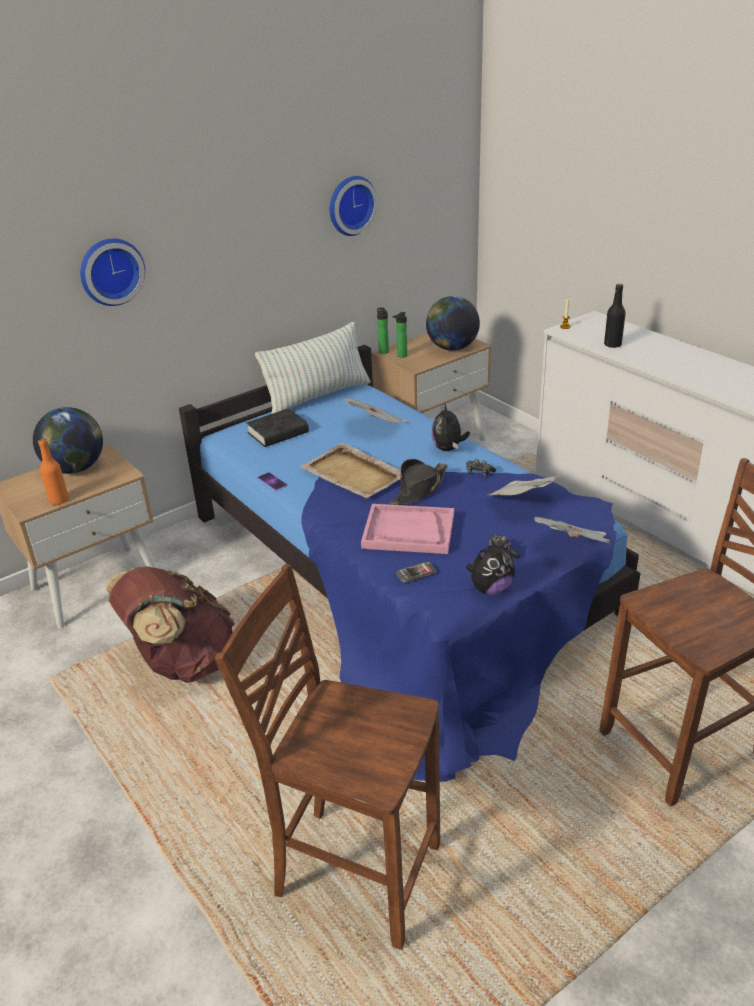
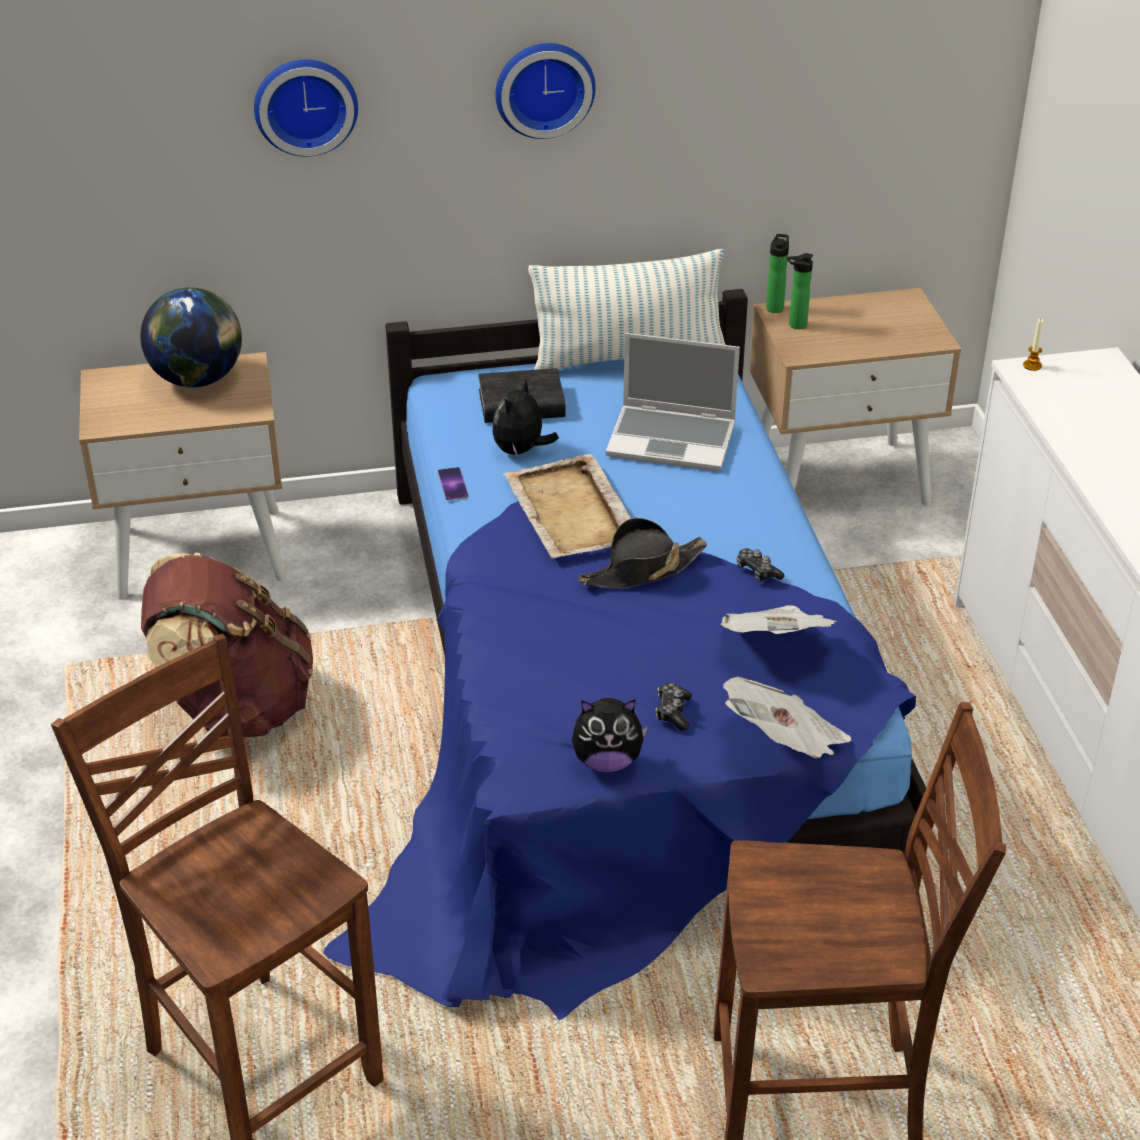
camera: 25 degrees right, 5 degrees up
orange bottle [38,439,69,505] -> none
wall clock [330,176,378,236] -> wall clock moved to [495,43,595,139]
newspaper [343,398,408,424] -> laptop [606,333,740,471]
pink tray [361,504,454,554] -> none
phone [396,561,436,583] -> none
globe [426,296,480,351] -> none
plush toy [431,404,470,451] -> plush toy moved to [493,379,559,456]
black bottle [604,284,626,348] -> none

